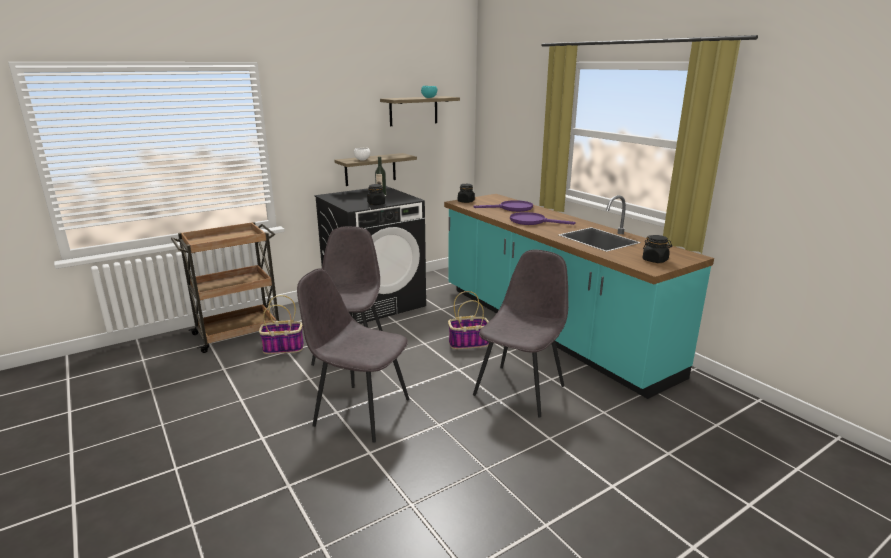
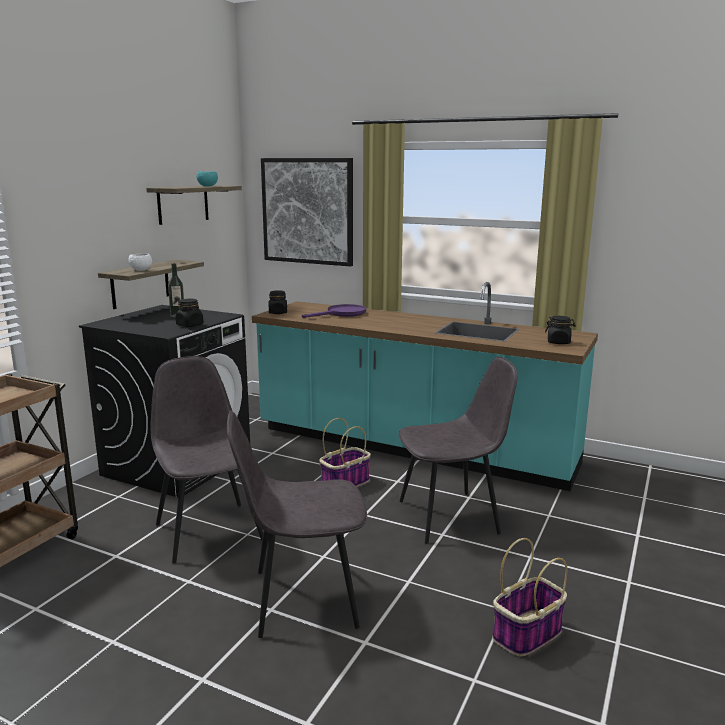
camera: 30 degrees left, 5 degrees down
basket [259,295,304,354] -> basket moved to [492,538,567,656]
grey chair [473,250,568,418] -> grey chair turned 75 degrees clockwise [399,357,517,544]
purple frying pan [510,212,576,225] -> none
none -> picture [261,158,353,266]

